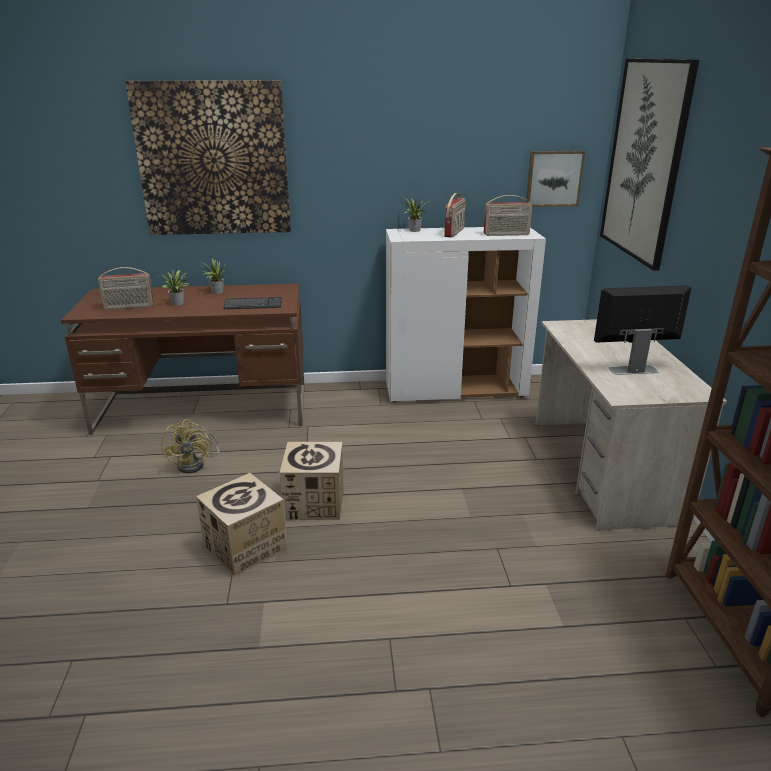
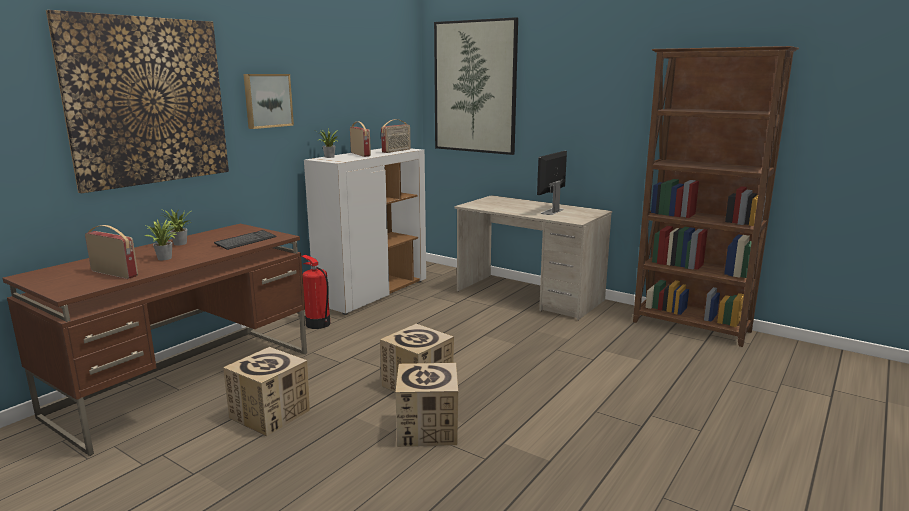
camera: 50 degrees left, 10 degrees down
radio [98,267,154,310] -> radio turned 90 degrees counterclockwise [85,225,138,279]
yellow fan [161,419,219,473] -> cardboard box [223,347,310,436]
picture [526,151,585,207] -> picture moved to [243,74,294,129]
none -> fire extinguisher [302,255,330,329]

